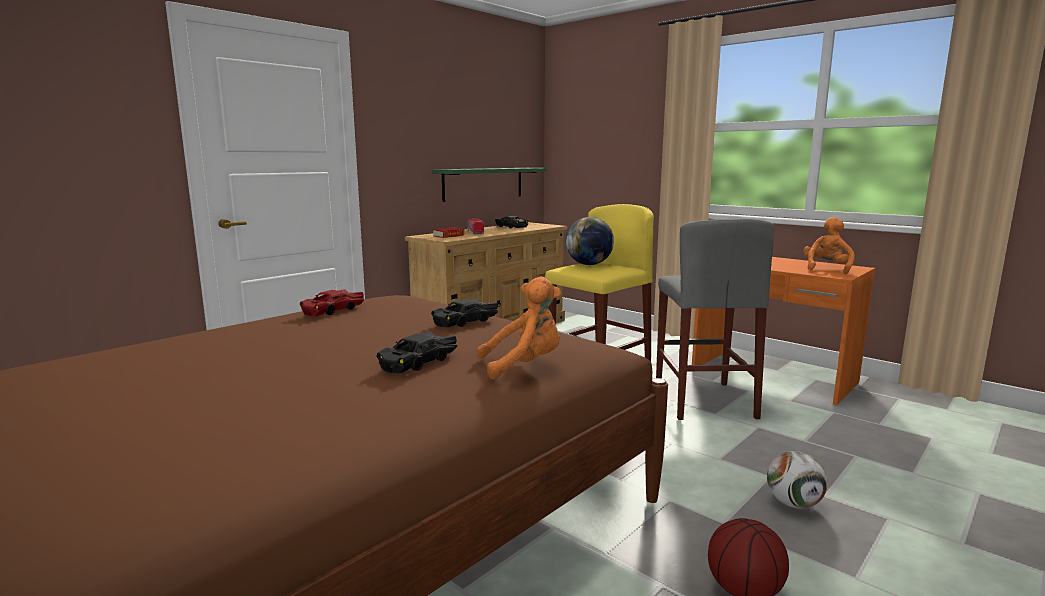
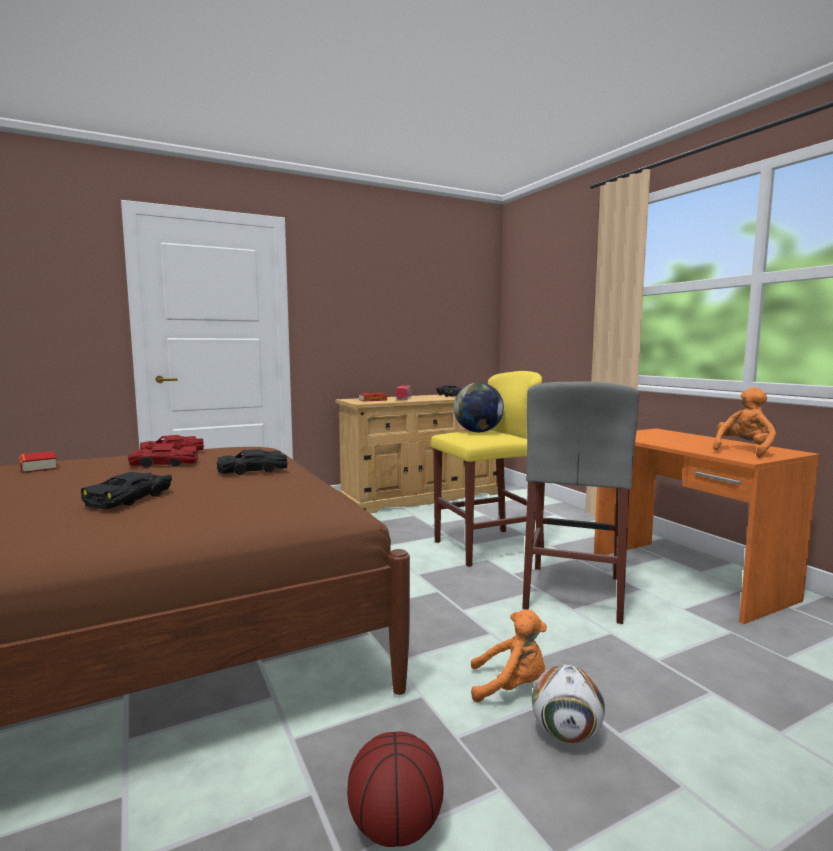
camera: 20 degrees right, 5 degrees down
black toy car [376,331,457,373] -> black toy car turned 150 degrees clockwise [81,472,172,510]
green shelf [432,168,548,202] -> none
orange plush toy [477,277,561,379] -> orange plush toy moved to [471,610,547,703]
none -> book [19,451,58,473]
none -> red toy car [128,444,198,468]

